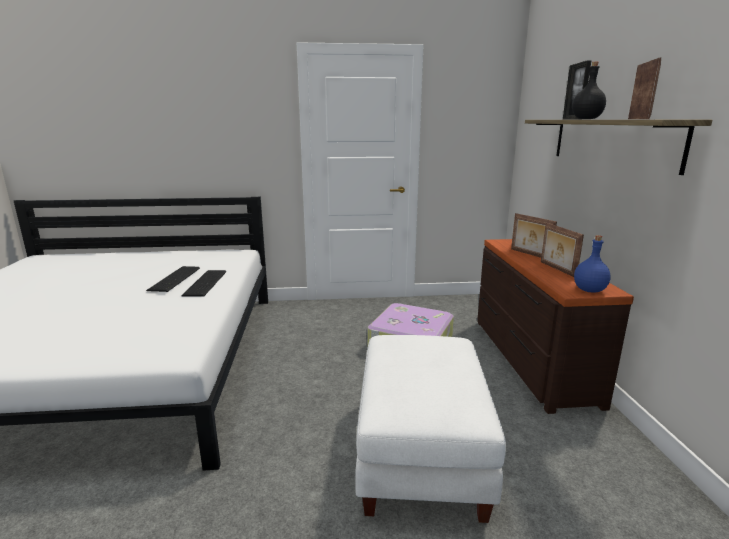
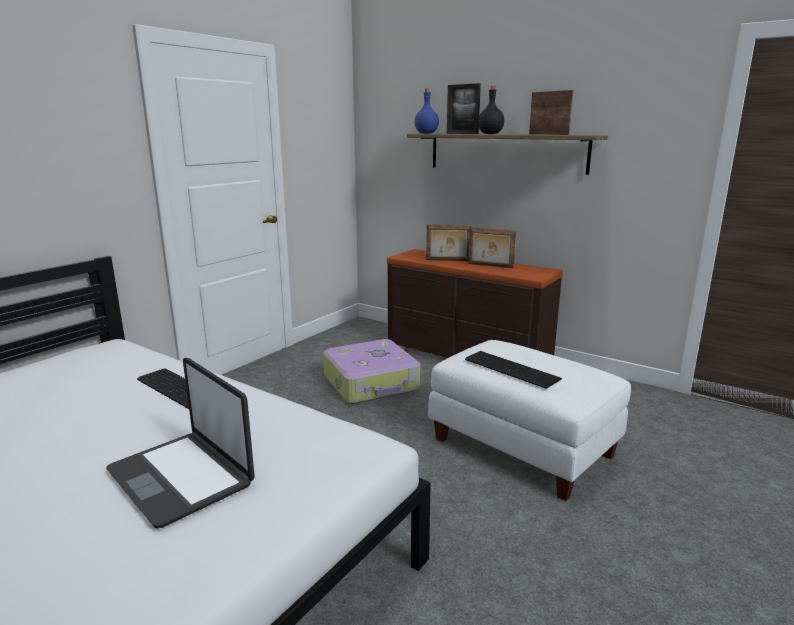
camera: 50 degrees left, 0 degrees up
keyboard [146,266,200,292] -> keyboard moved to [465,351,562,389]
blue bottle [574,235,611,292] -> blue bottle moved to [415,89,439,134]
none -> laptop [106,358,255,529]

